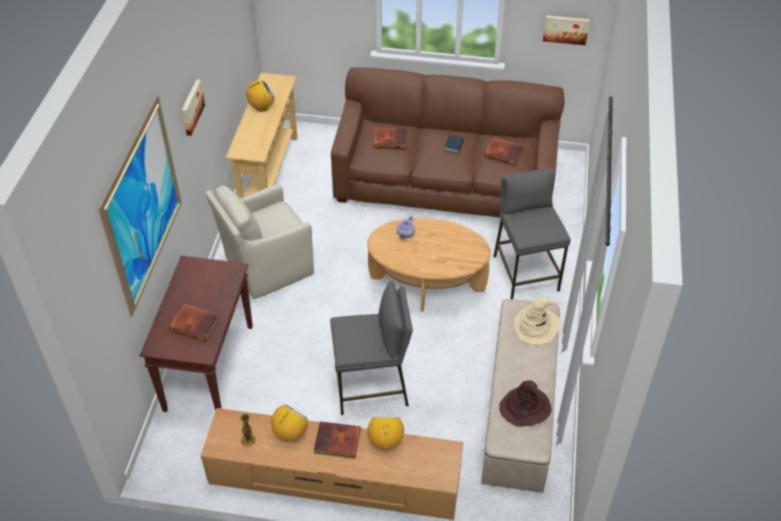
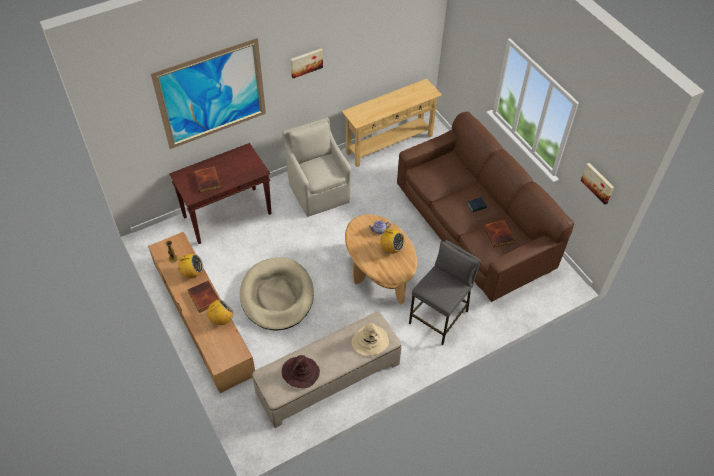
camera: 50 degrees right, 5 degrees up
beige armchair [205,184,314,299] -> beige armchair turned 45 degrees clockwise [283,118,351,217]
radio [246,81,275,112] -> radio moved to [379,229,405,254]
grey stool [330,281,413,415] -> beige dog bed [240,257,314,331]
book [374,128,407,149] -> none

